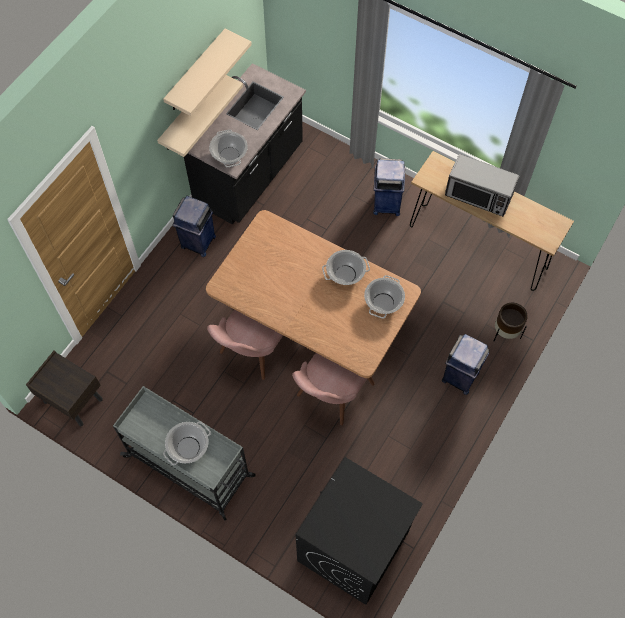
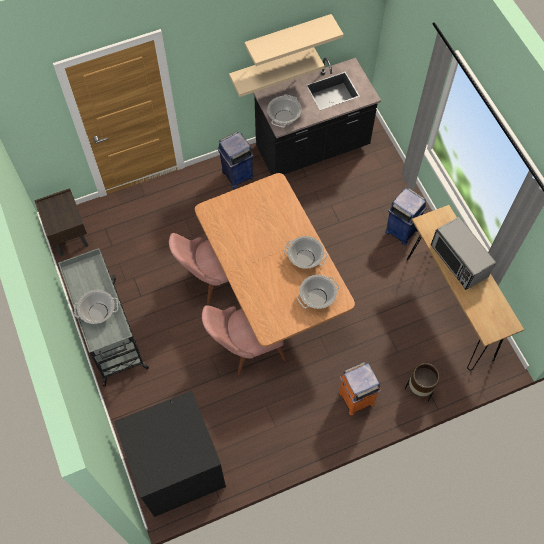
camera: 35 degrees right, 0 degrees up
blue trash can [442,334,489,395] -> orange trash can [339,362,381,415]

